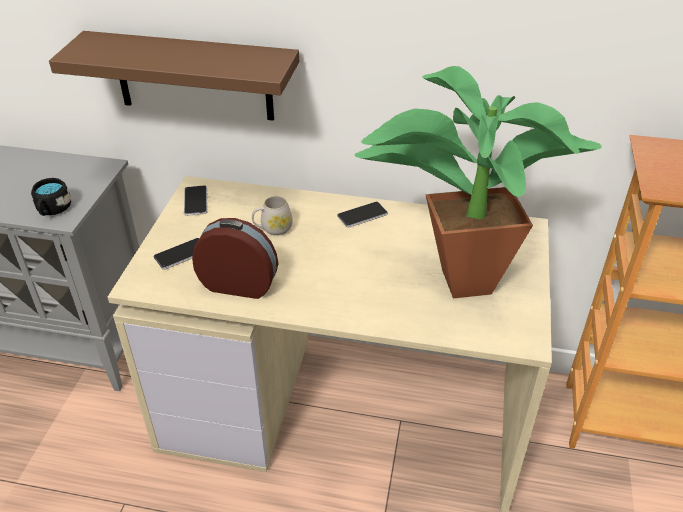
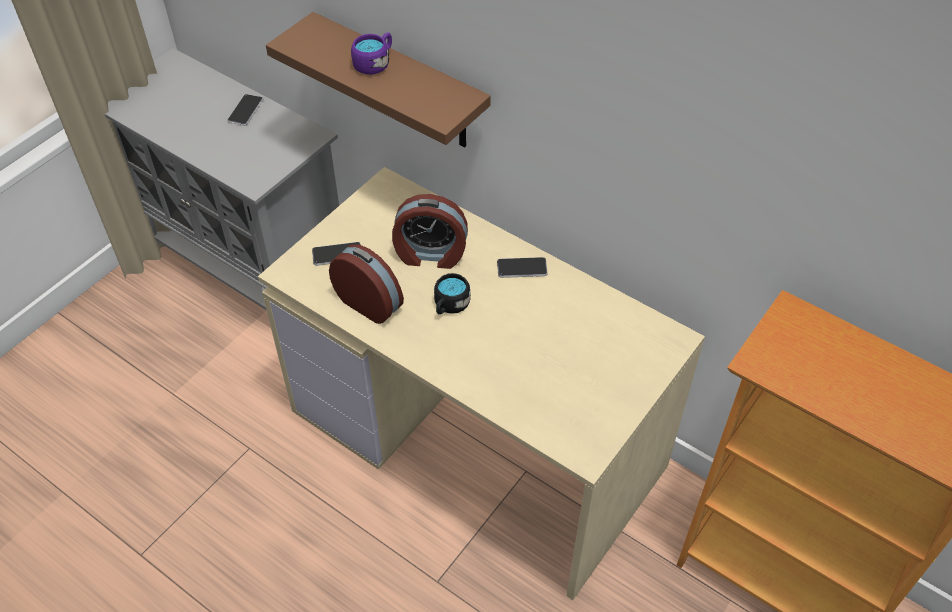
camera: 25 degrees right, 10 degrees up
black mug [31,178,71,216] -> black mug moved to [434,273,471,314]
phone [184,185,208,216] -> phone moved to [227,94,263,126]
white mug [252,196,293,236] -> alarm clock [392,194,468,269]
potted plant [354,66,602,299] -> none
none -> purple mug [351,32,392,75]

